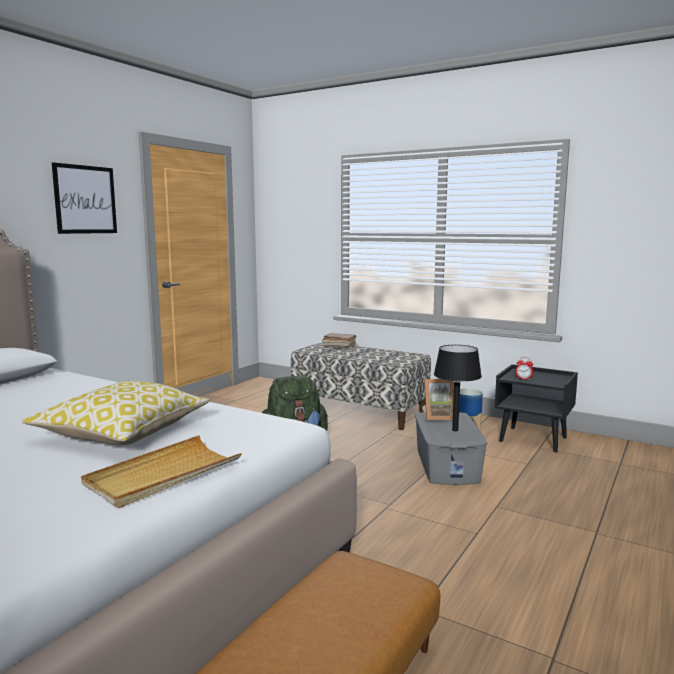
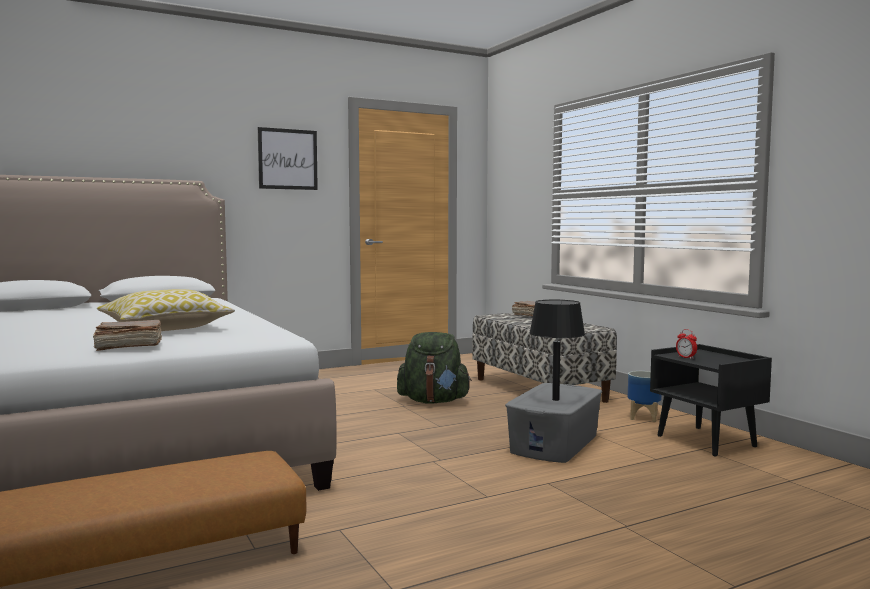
camera: 30 degrees right, 5 degrees down
beige tray [81,435,242,508] -> brown book [93,320,162,351]
picture frame [422,379,454,421] -> none

